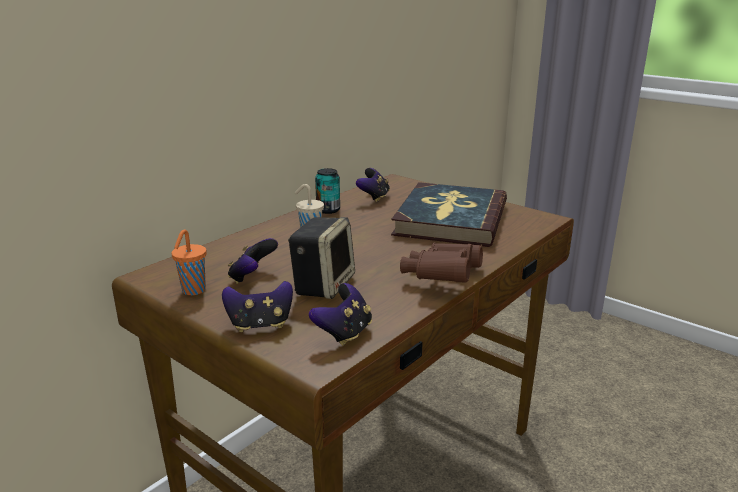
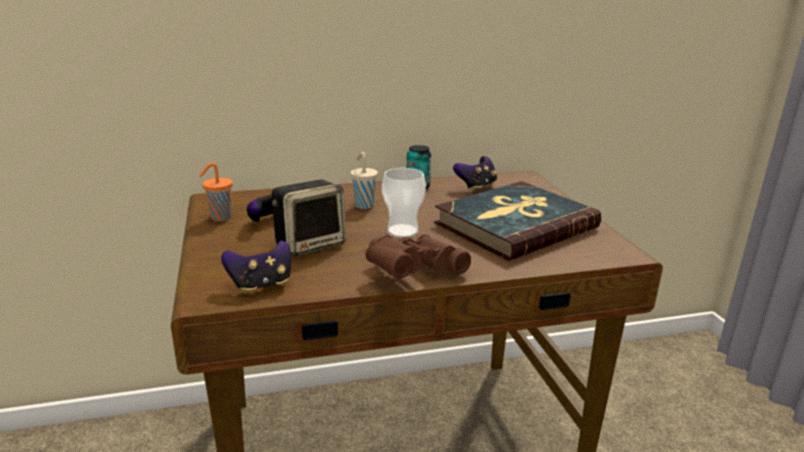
camera: 35 degrees right, 0 degrees up
game controller [222,281,293,332] -> none
none -> cup [382,168,426,238]

